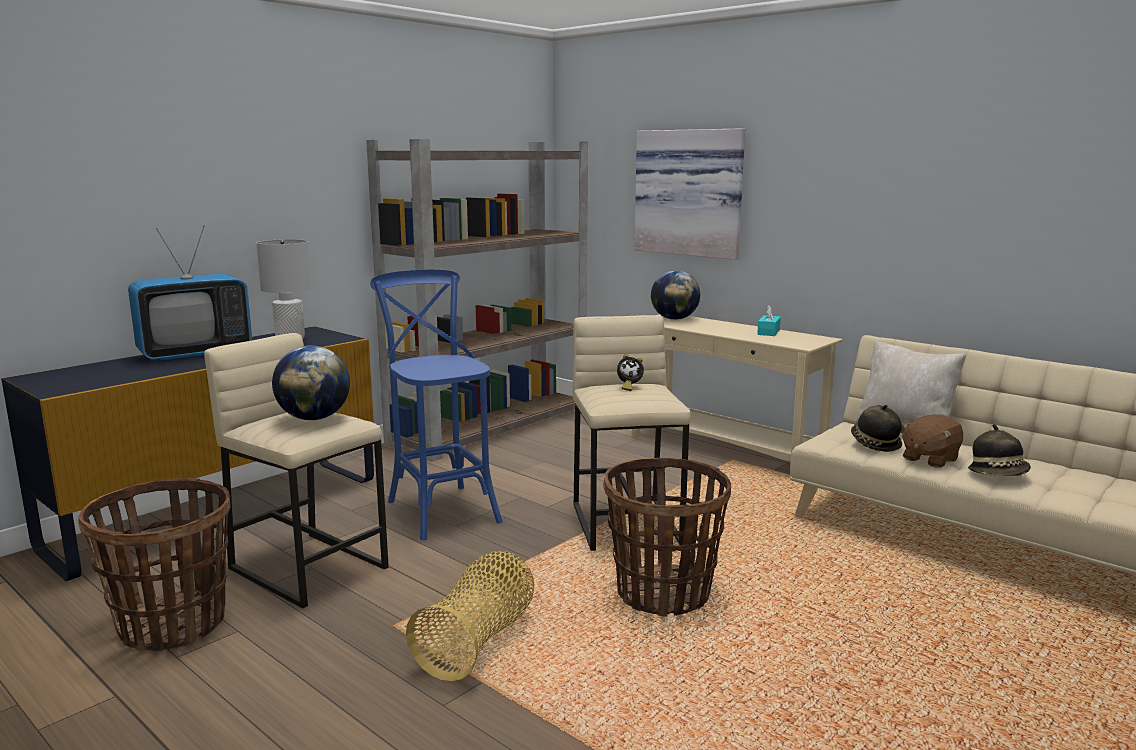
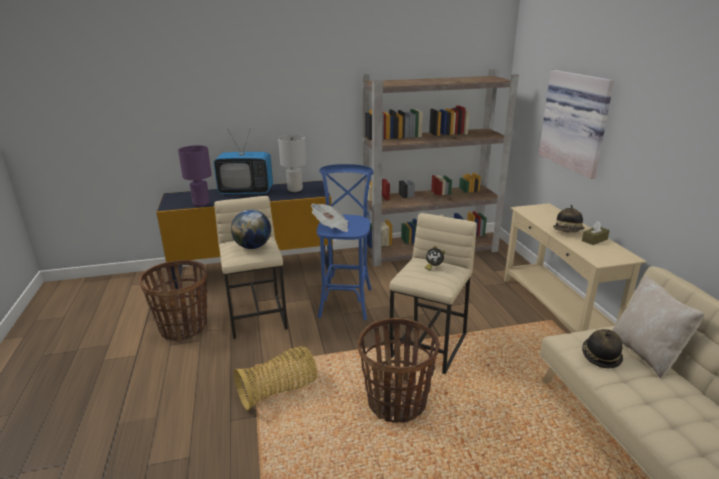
camera: 35 degrees right, 10 degrees up
globe [651,270,700,320] -> none
turquoise tissue box [757,305,781,336] -> brown tissue box [582,221,610,245]
brown plush toy [901,414,963,468] -> none
hat [968,424,1031,476] -> hat moved to [553,205,585,233]
none -> purple table lamp [178,145,212,207]
none -> newspaper [311,204,348,232]

